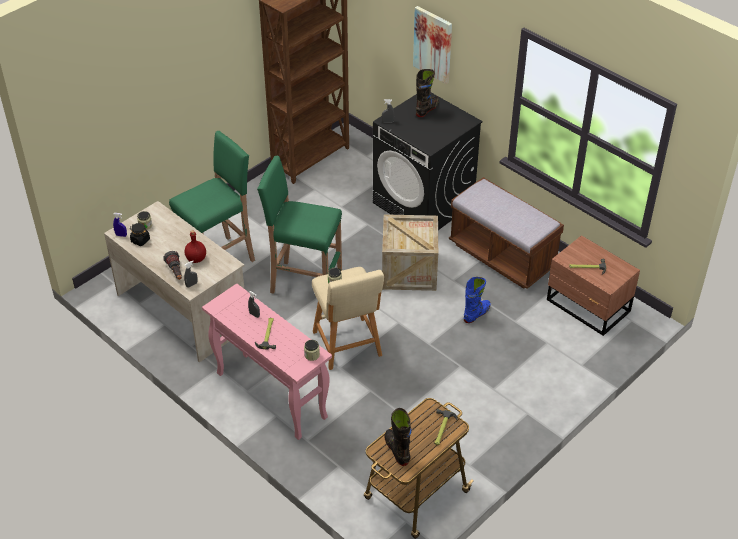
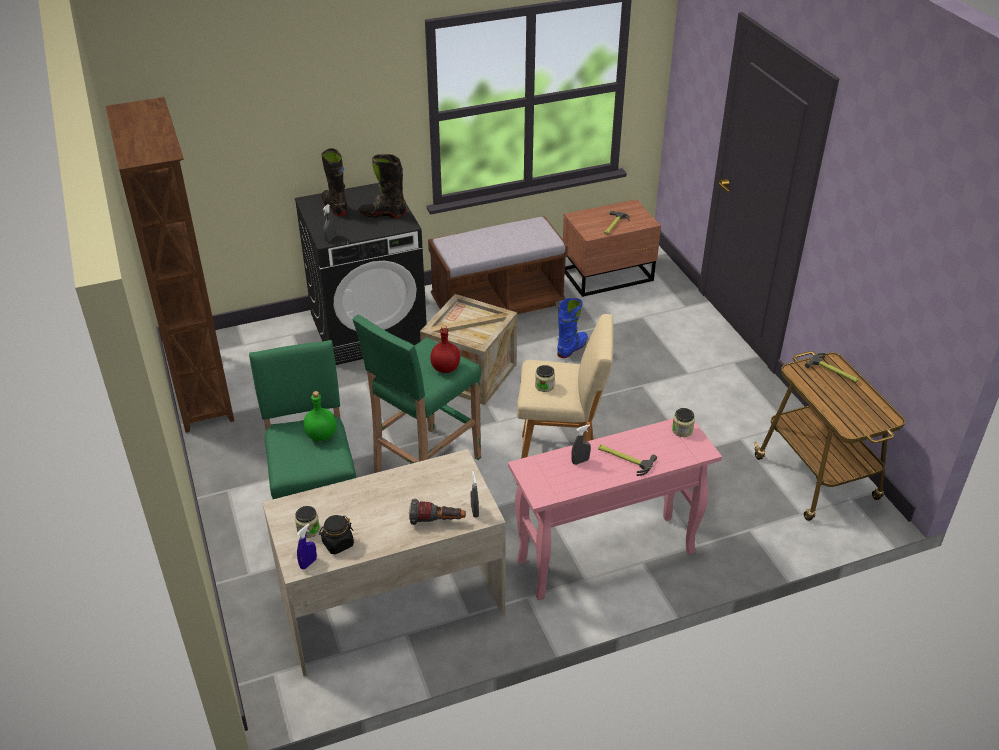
camera: 65 degrees left, 5 degrees down
red bottle [185,230,206,263] -> red bottle moved to [430,325,460,373]
black boot [384,408,412,466] -> black boot moved to [359,154,407,218]
picture [413,6,452,84] -> none
blue boot [464,277,491,323] -> blue boot turned 60 degrees clockwise [557,298,588,358]
none -> green bottle [303,391,336,441]

